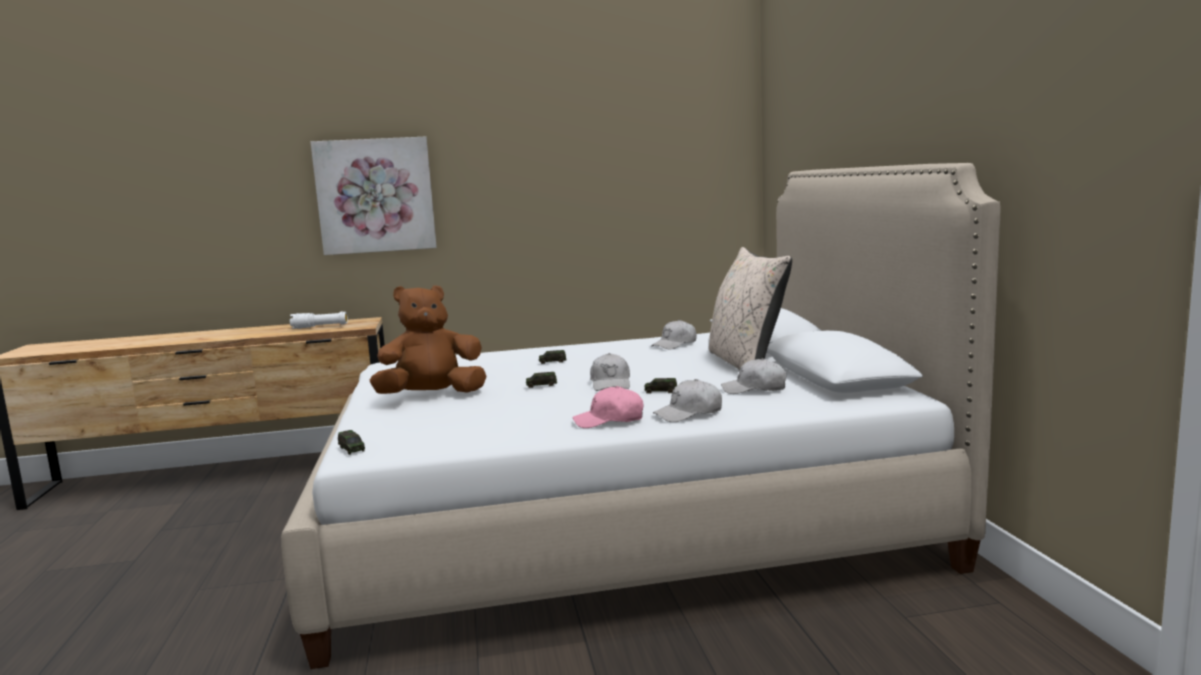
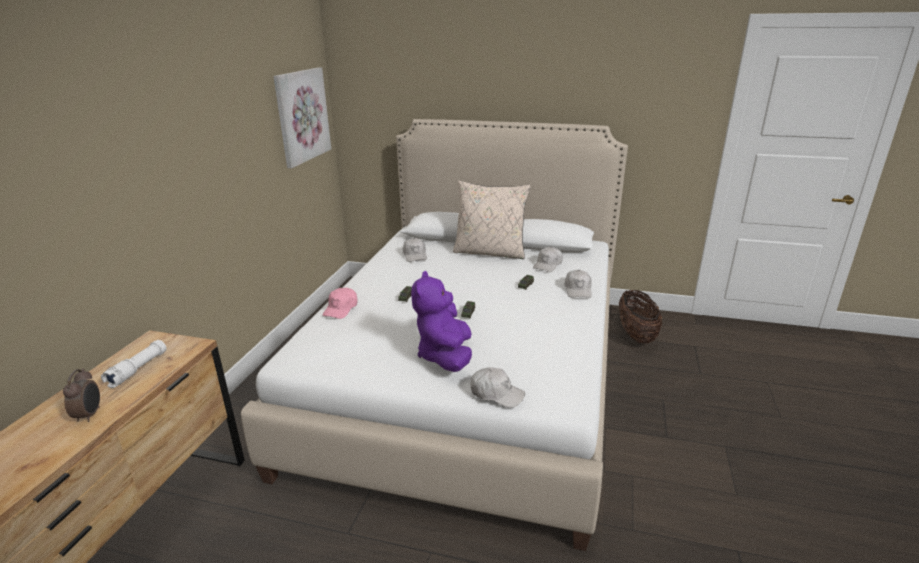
camera: 65 degrees left, 15 degrees up
picture [310,137,437,255] -> picture moved to [273,67,331,168]
toy car [338,430,365,455] -> none
brown plush toy [370,285,487,394] -> purple plush toy [411,271,472,372]
pink cap [573,386,643,428] -> pink cap moved to [323,288,358,319]
white cap [590,353,630,391] -> white cap moved to [470,367,525,408]
none -> alarm clock [63,369,100,422]
none -> basket [619,290,662,344]

